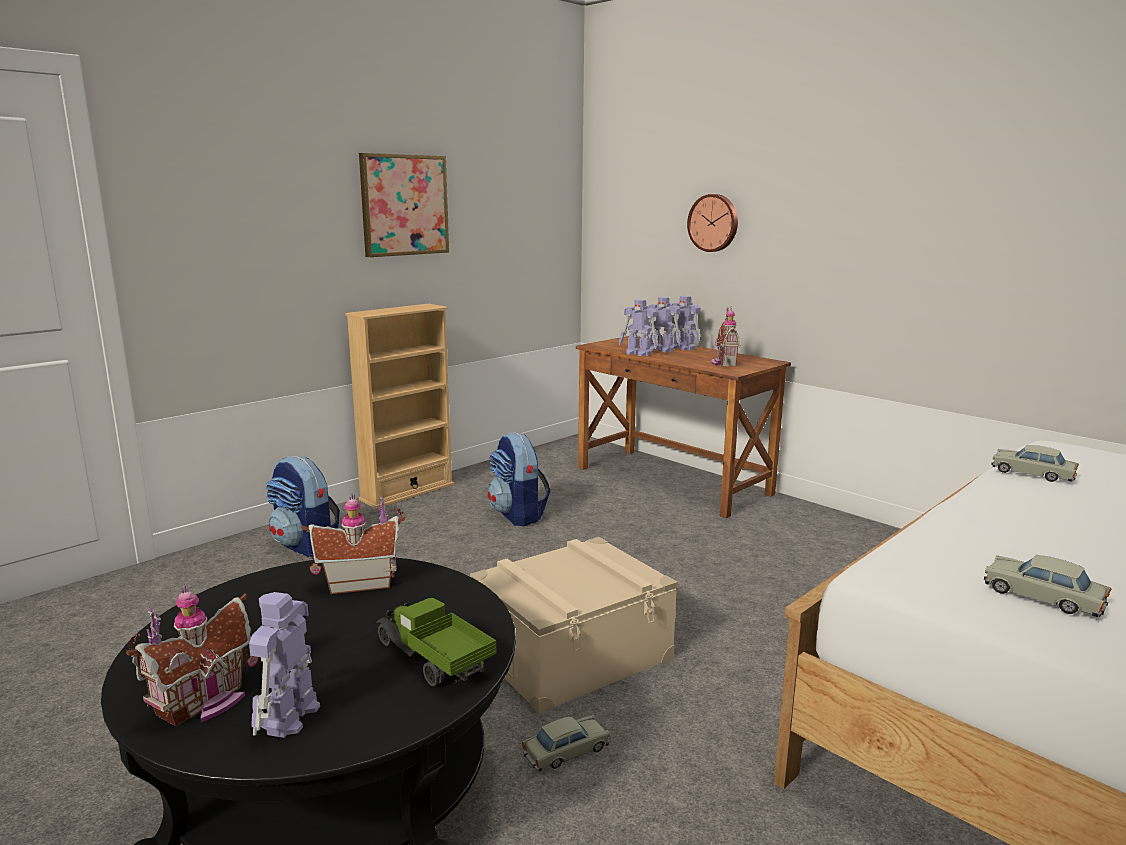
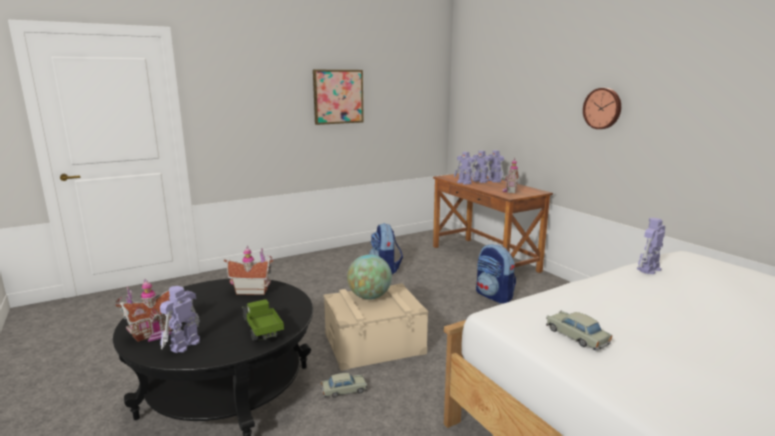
camera: 15 degrees right, 0 degrees up
backpack [266,456,340,558] -> backpack moved to [476,244,516,303]
beige bookcase [345,304,454,509] -> none
wall clock [687,194,738,252] -> wall clock moved to [583,88,621,129]
beige toy car [991,445,1079,482] -> toy robot [637,218,665,274]
none -> globe [347,254,392,300]

